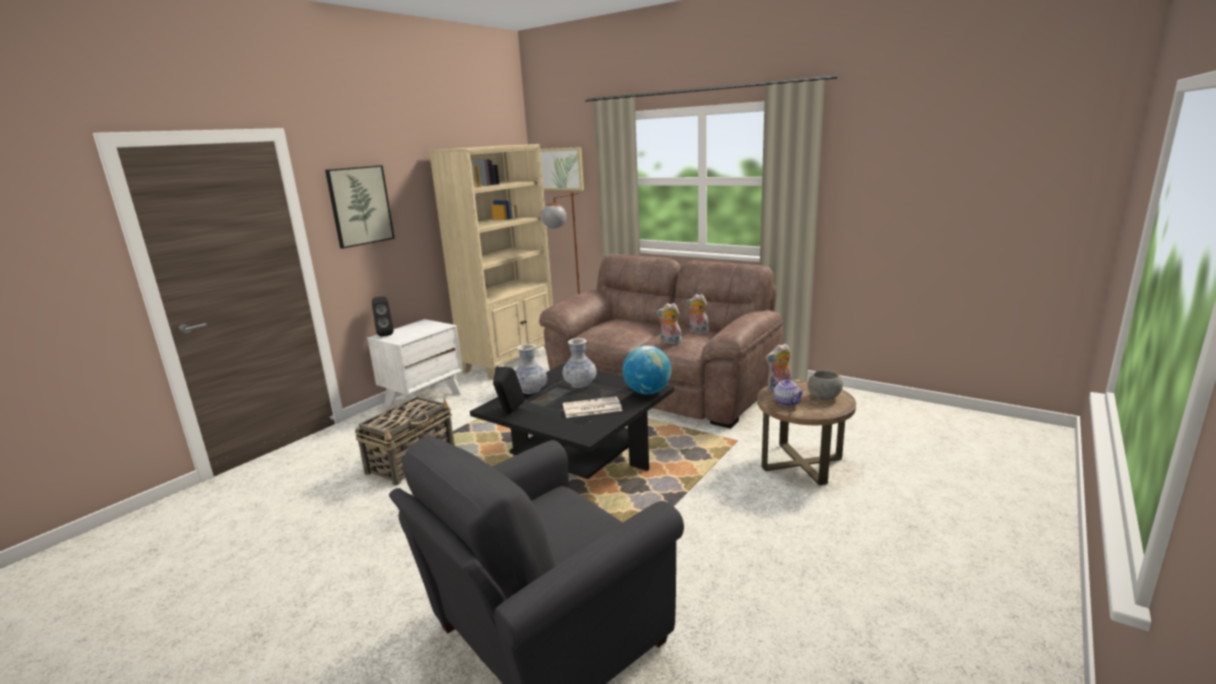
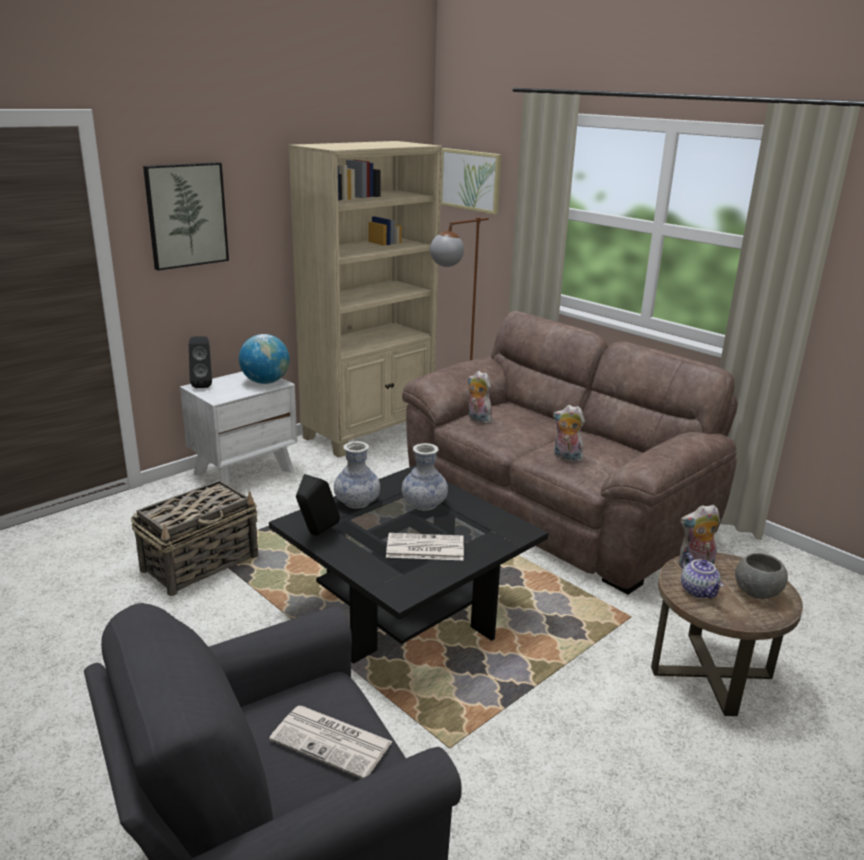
camera: 10 degrees right, 5 degrees up
globe [622,346,671,394] -> globe moved to [239,334,290,384]
plush toy [687,294,709,334] -> plush toy moved to [467,371,493,424]
none -> newspaper [269,706,393,779]

